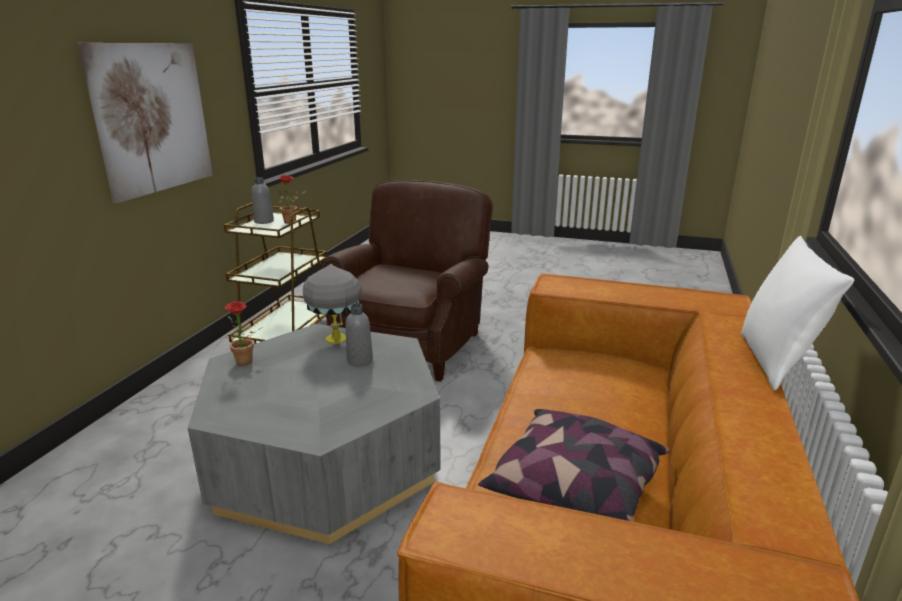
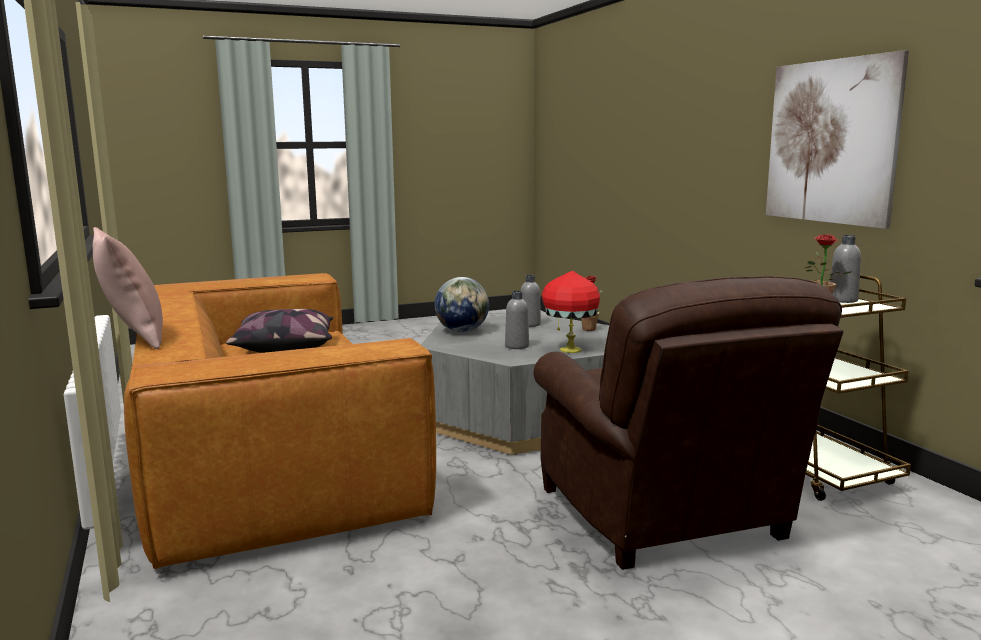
camera: 140 degrees right, 10 degrees down
grey table lamp [303,264,362,344] -> red table lamp [542,271,600,353]
white pillow [741,236,854,390] -> pink pillow [93,227,163,349]
none -> globe [435,277,489,332]
none -> grey bottle [521,275,541,327]

